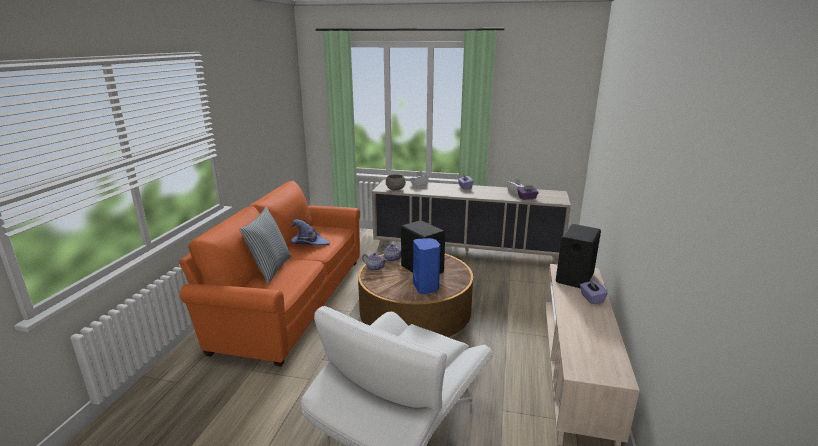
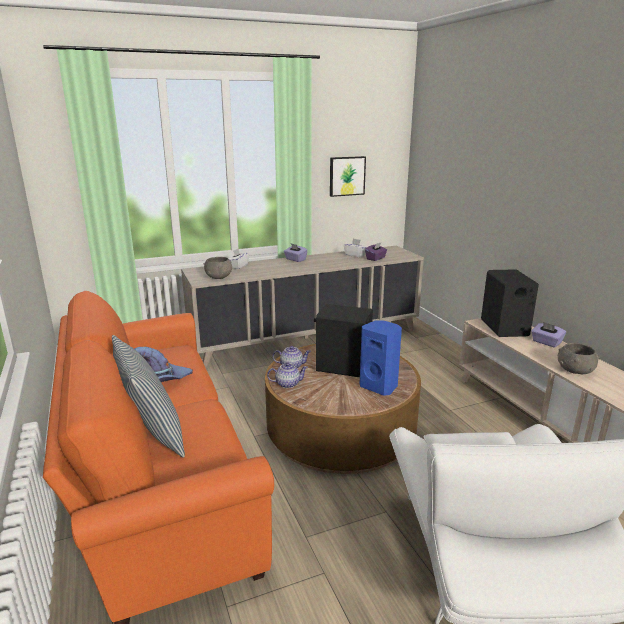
camera: 35 degrees left, 0 degrees up
none -> picture [330,156,366,197]
none -> grey bowl [558,343,600,374]

